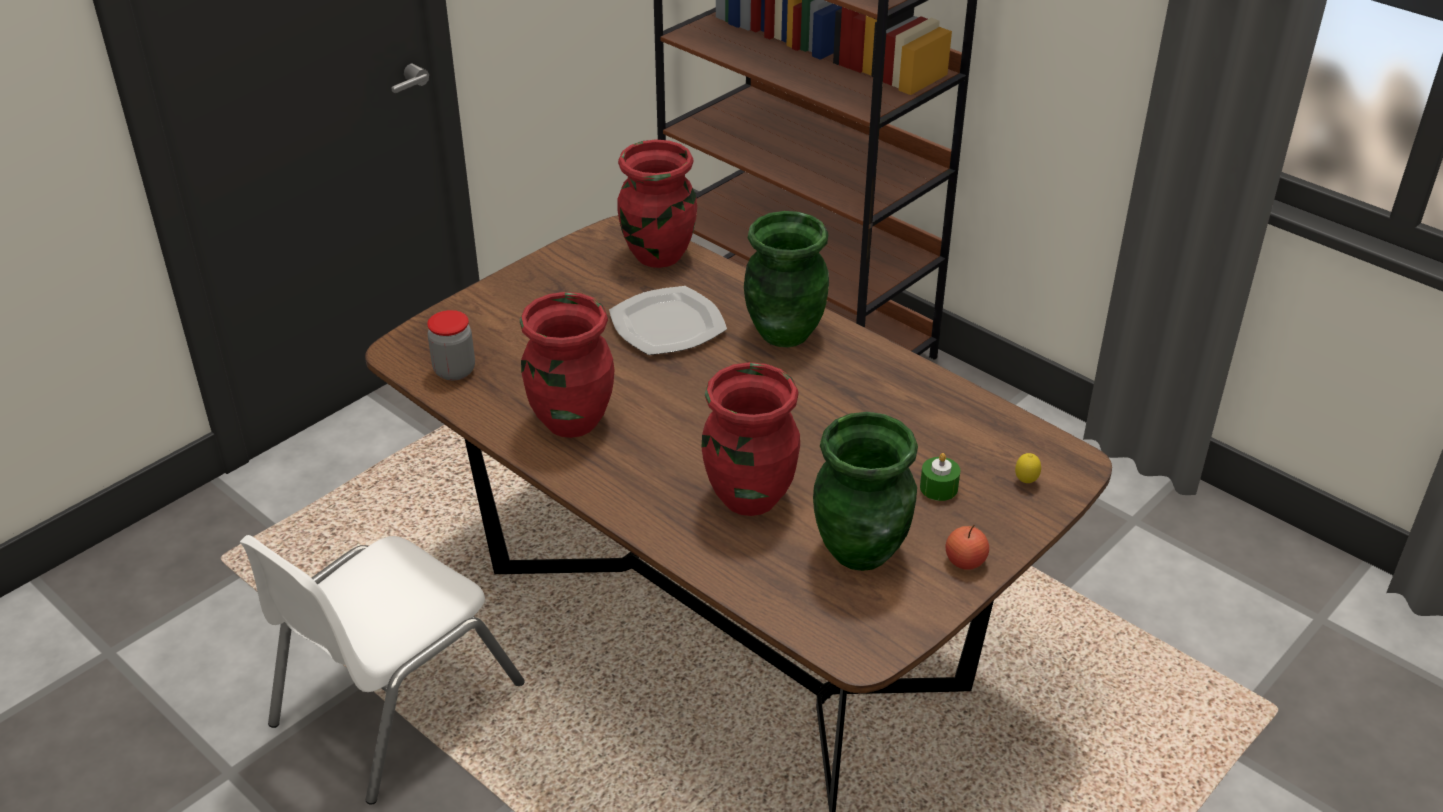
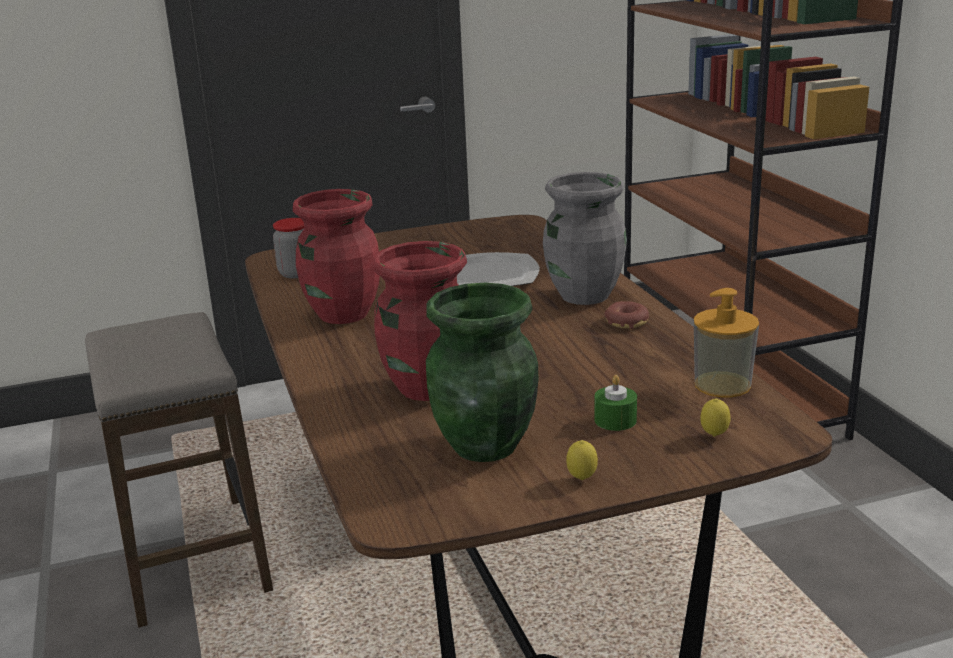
camera: 30 degrees right, 15 degrees down
white chair [240,535,525,805] -> stool [85,312,273,628]
red vase [617,139,697,268] -> none
green vase [744,211,829,347] -> grey vase [543,172,627,305]
apple [946,525,989,570] -> lemon [566,440,598,480]
none -> donut [605,301,649,329]
none -> soap dispenser [694,288,759,398]

